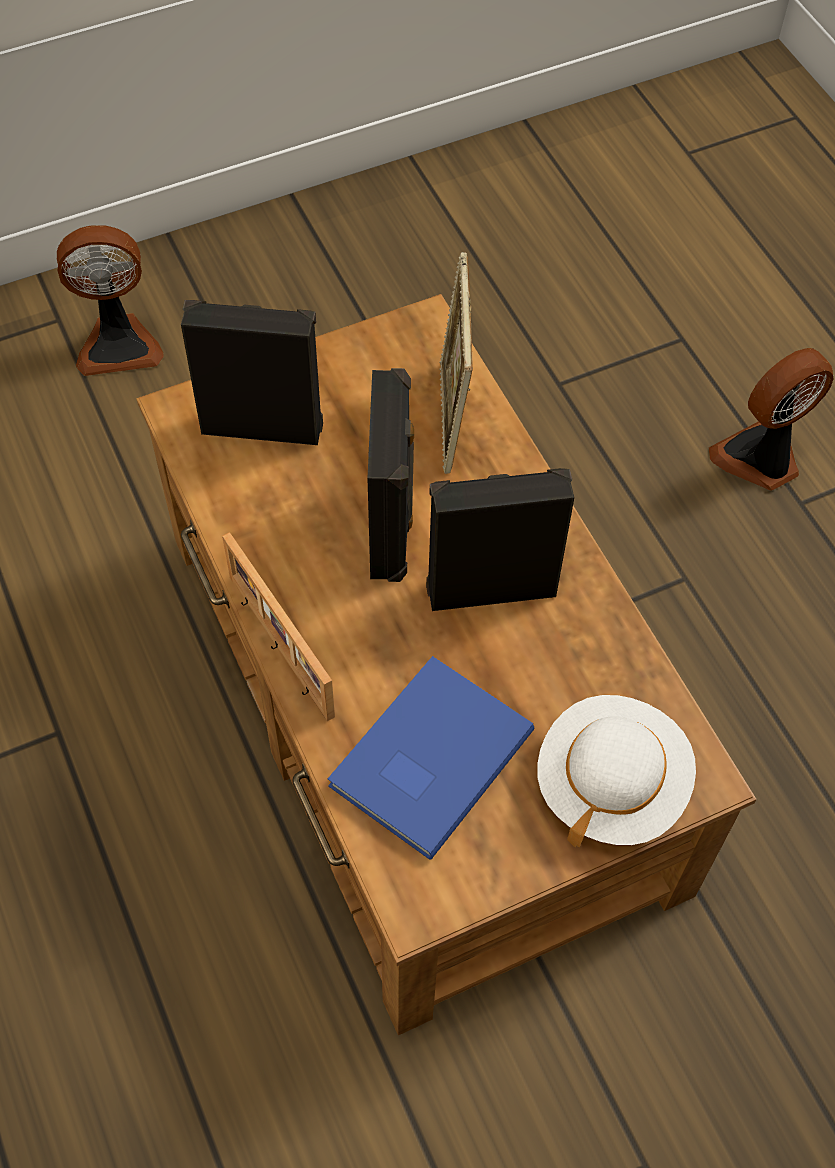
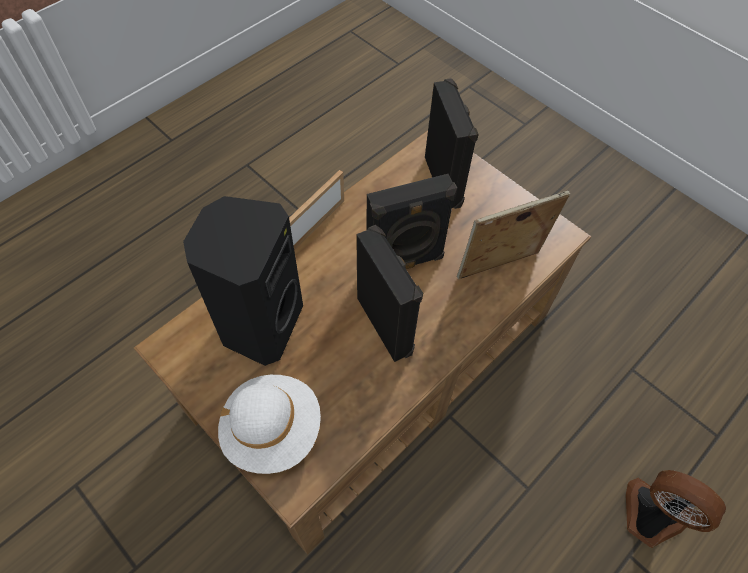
camera: 70 degrees right, 0 degrees up
fan [57,225,164,376] -> none
blue book [328,656,534,860] -> black speaker [183,196,303,366]

